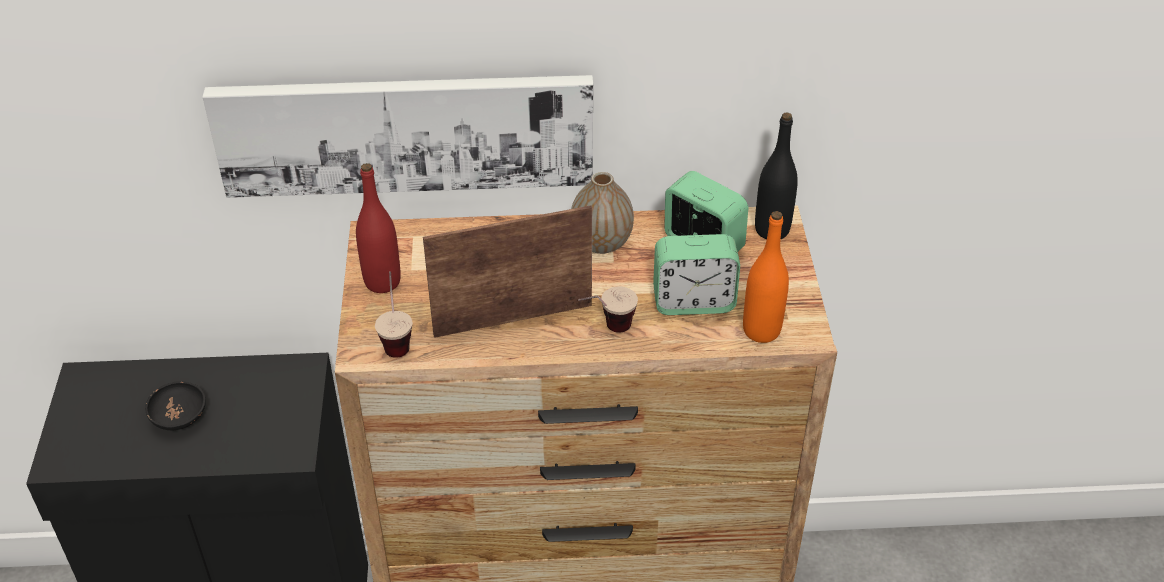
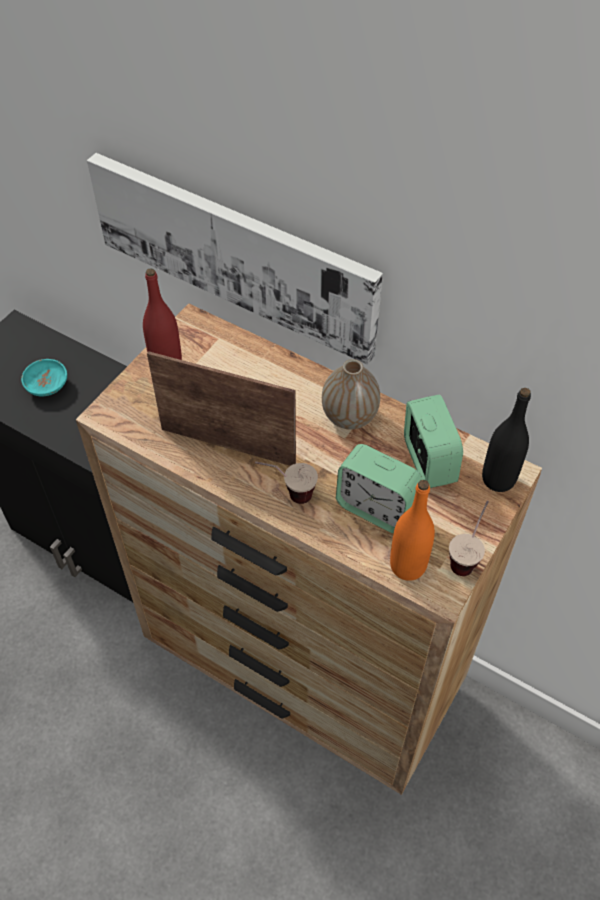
camera: 35 degrees right, 10 degrees up
black bowl [145,381,206,430] -> turquoise bowl [21,359,67,396]
cup [375,271,412,358] -> cup moved to [449,500,489,576]

